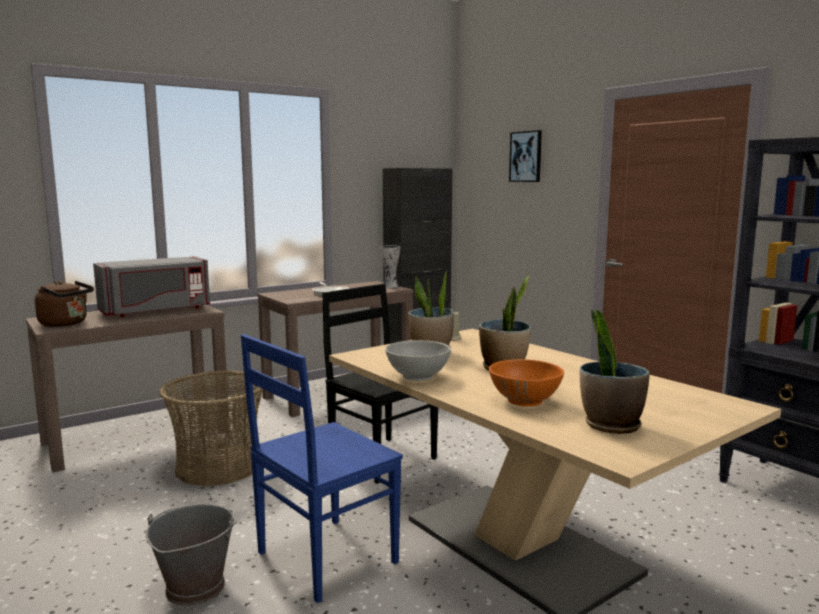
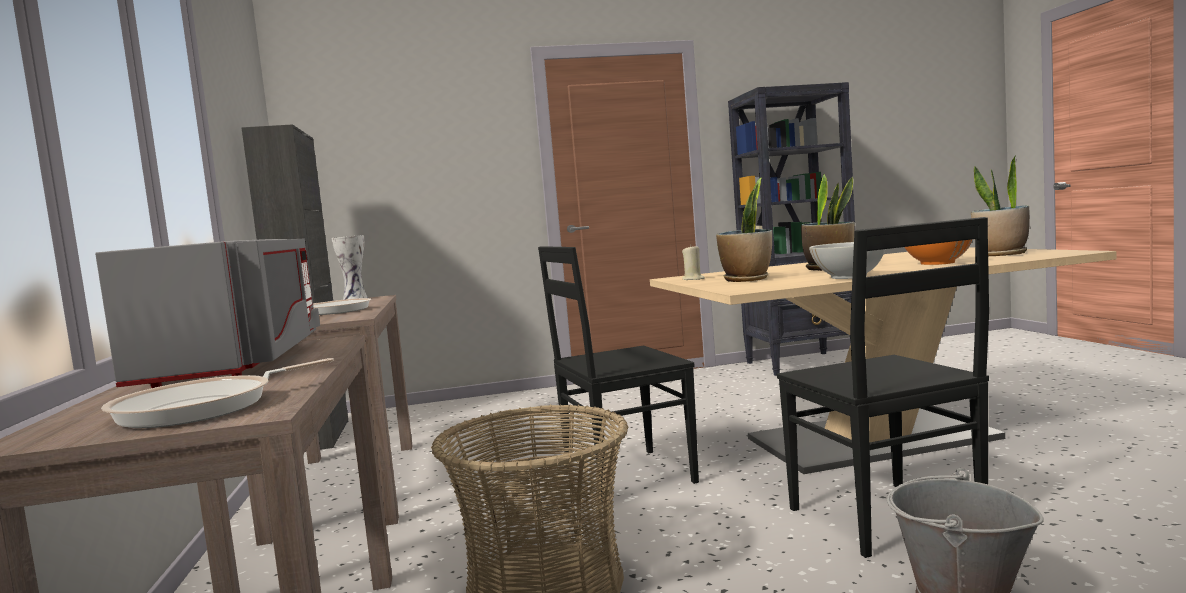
camera: 65 degrees left, 5 degrees down
brown kettle [35,281,94,327] -> frying pan [101,358,334,428]
blue chair [241,334,403,603] -> black chair [777,217,989,558]
picture [509,130,542,182] -> none

